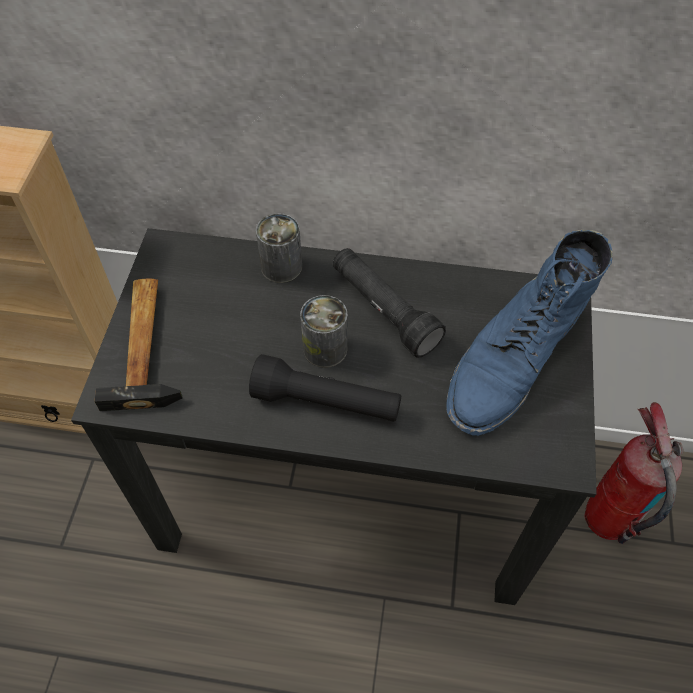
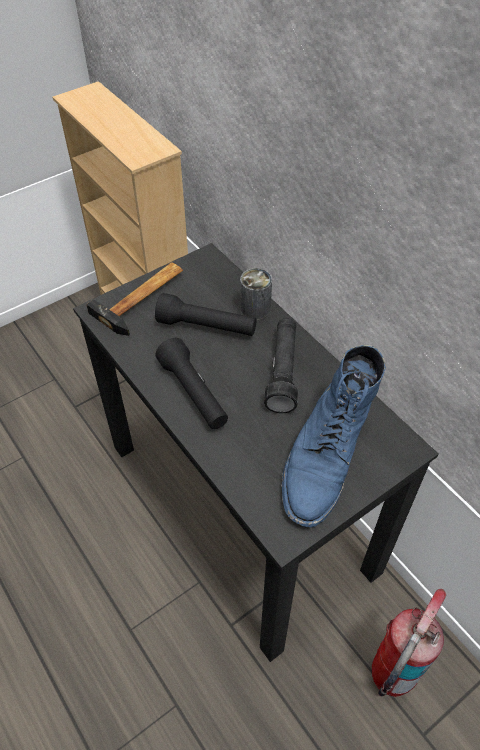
camera: 45 degrees right, 5 degrees down
can [300,295,348,368] -> none
blue boot [446,230,613,436] -> blue boot turned 60 degrees counterclockwise [282,345,386,527]
none -> black flashlight [155,293,257,336]

